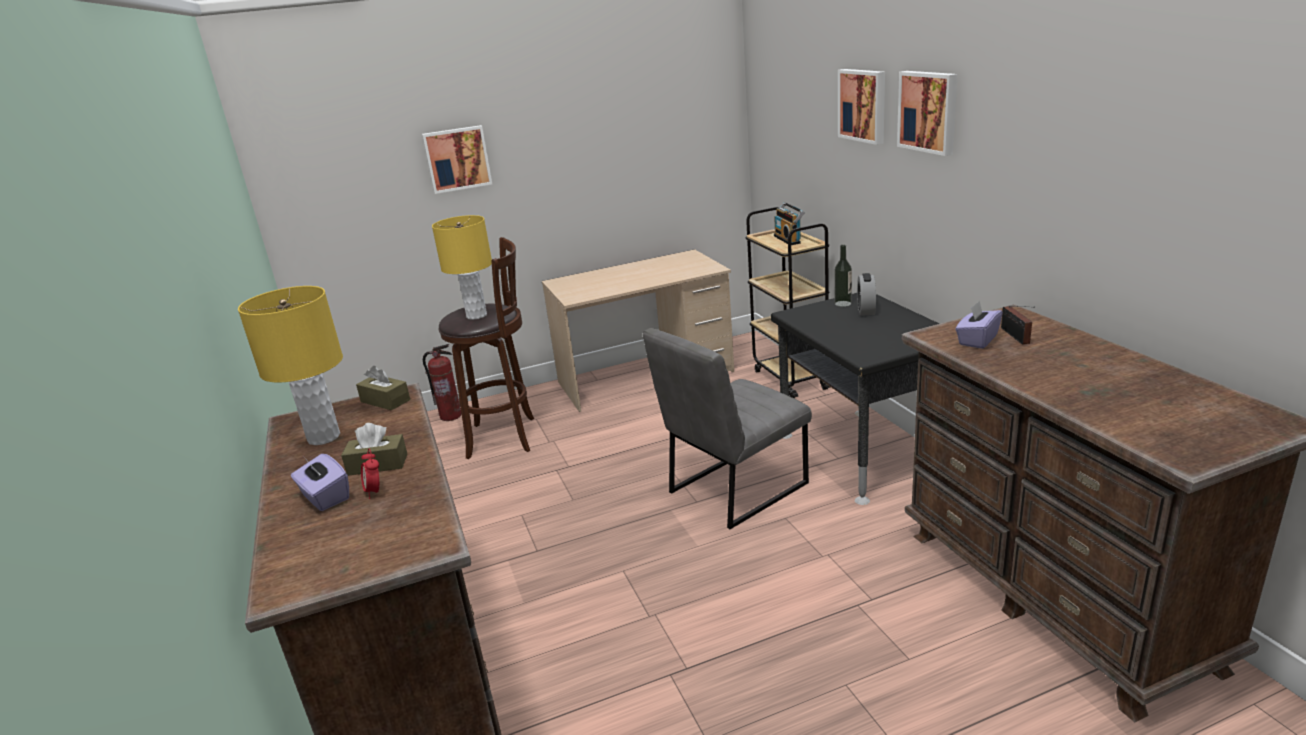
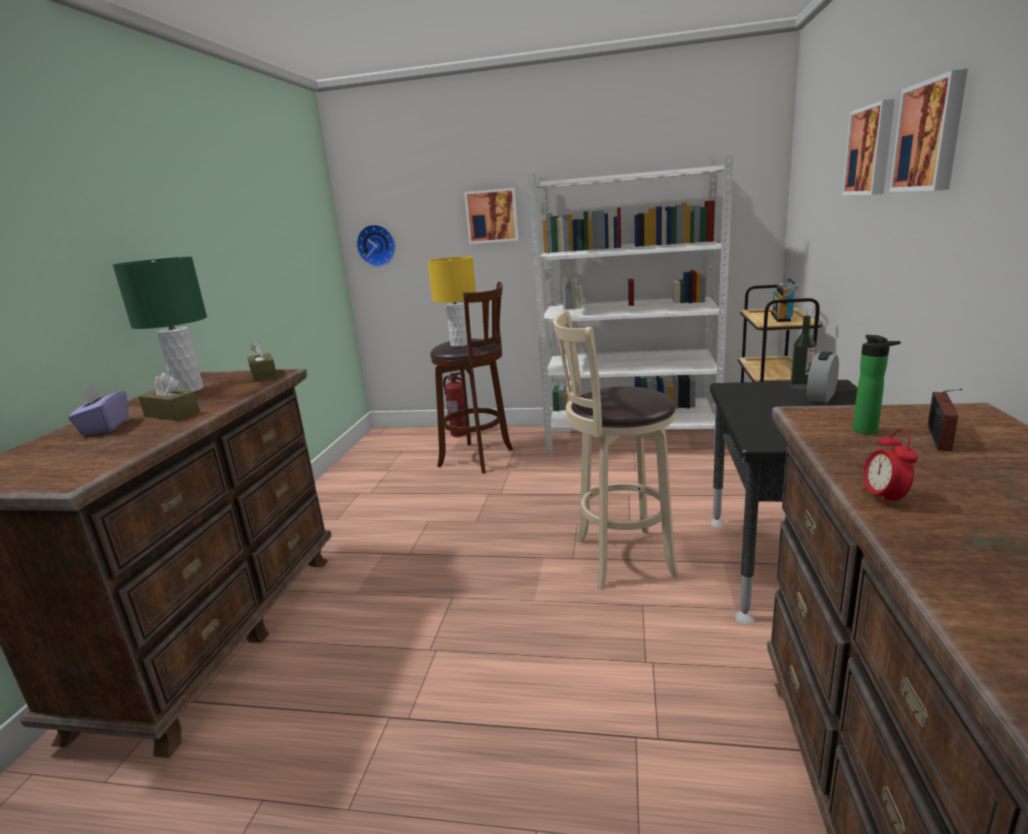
camera: 30 degrees right, 5 degrees down
yellow table lamp [238,286,343,445] -> green table lamp [113,257,207,392]
alarm clock [361,449,379,499] -> alarm clock moved to [863,429,918,507]
beige desk [542,249,734,412] -> white bookcase [528,155,733,457]
grey chair [643,328,812,529] -> beige stool [553,309,679,589]
purple tissue box [955,301,1003,349] -> bottle [853,335,901,434]
none -> wall clock [356,224,395,267]

